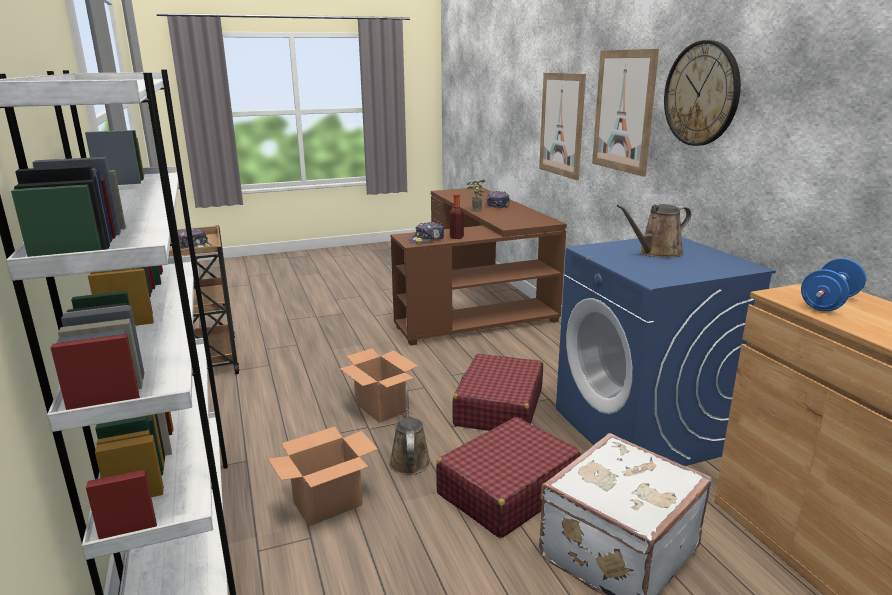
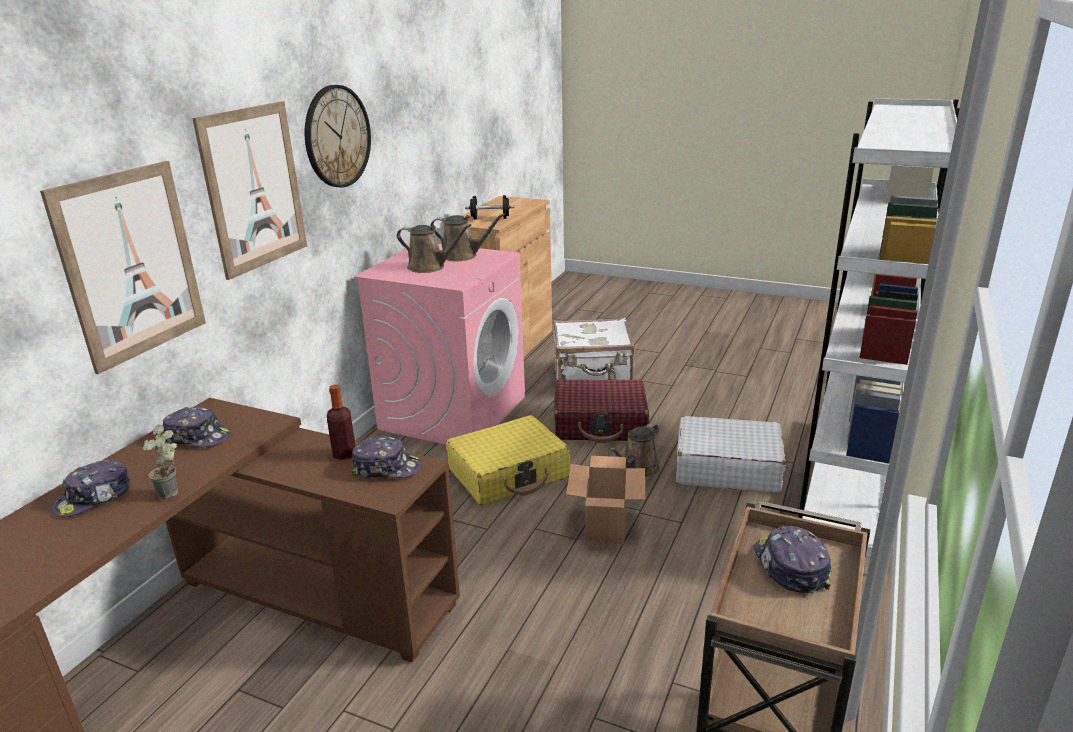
camera: 135 degrees left, 5 degrees up
cardboard box [268,427,378,526] -> white suitcase [676,416,786,493]
red suitcase [452,354,543,431] -> yellow suitcase [446,415,570,506]
blue washing machine [556,237,776,466] -> pink washing machine [354,244,525,445]
blue dumbbell [801,258,866,311] -> black dumbbell [465,195,514,220]
none -> cap [163,407,231,447]
none -> brown watering can [430,213,505,261]

